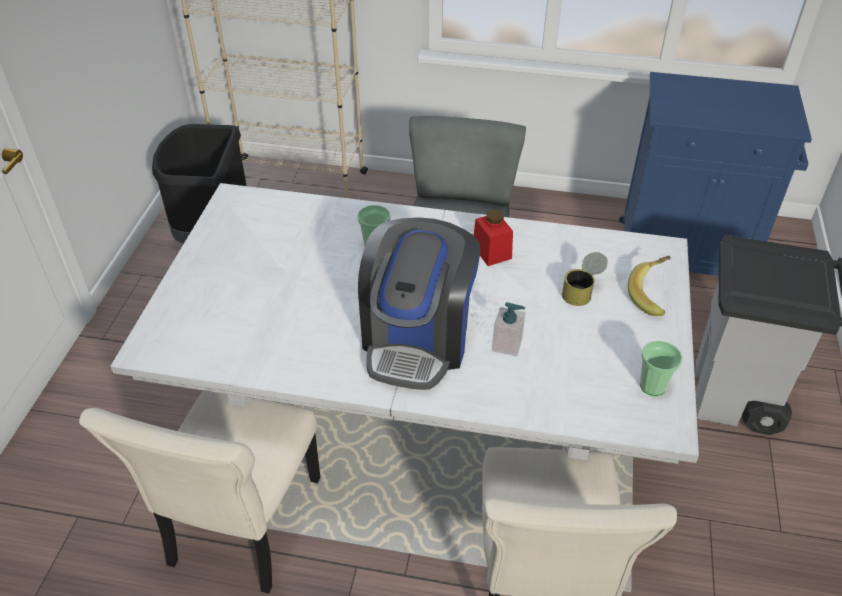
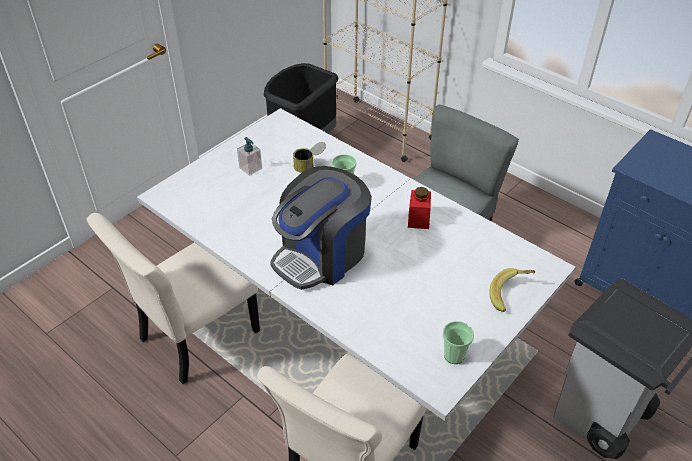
camera: 30 degrees right, 0 degrees up
soap dispenser [492,302,525,357] -> soap dispenser moved to [237,137,262,176]
can [562,252,608,306] -> can moved to [293,142,326,173]

